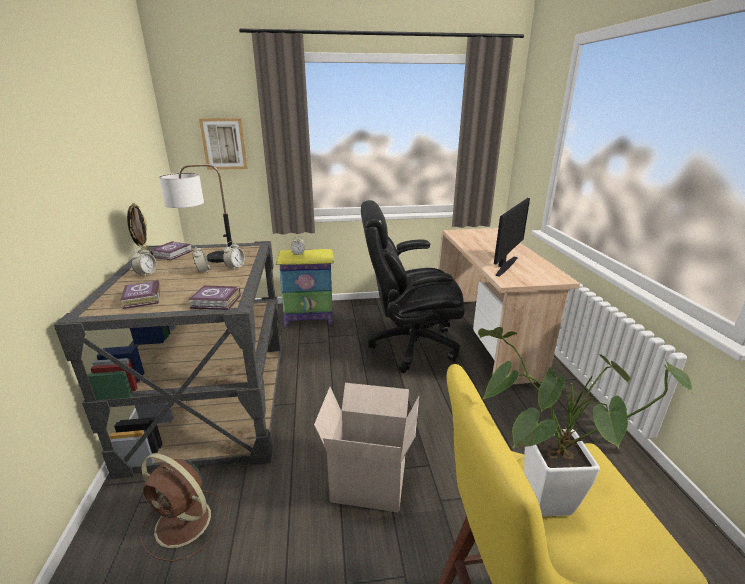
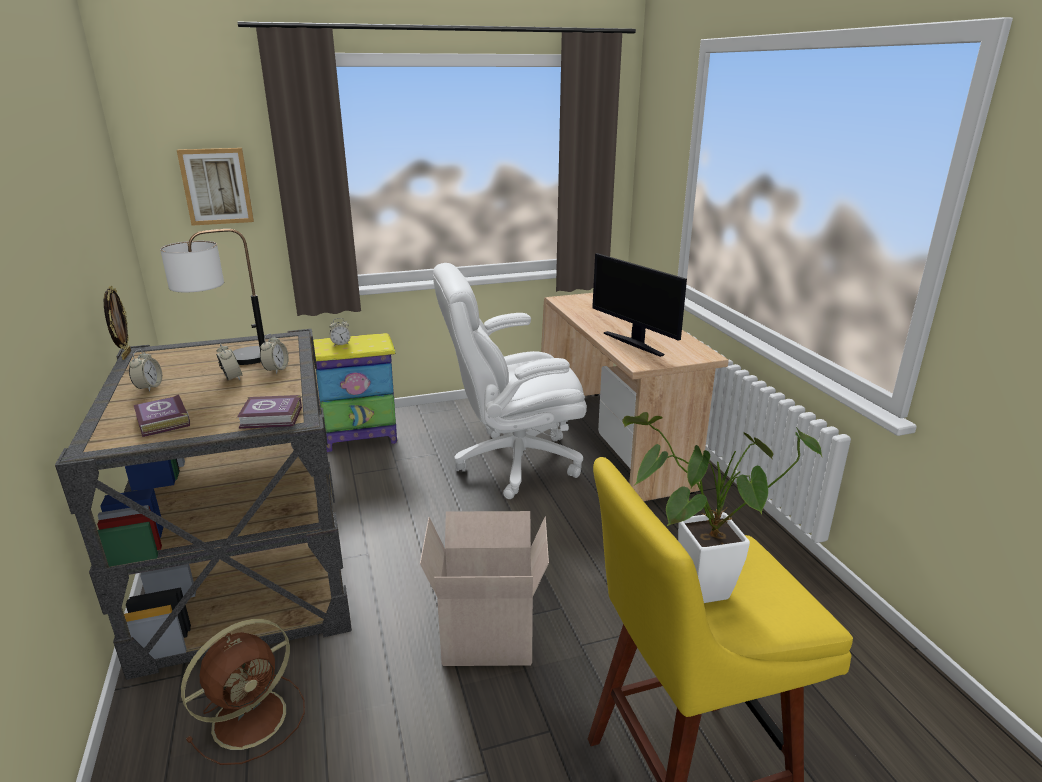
camera: 10 degrees left, 0 degrees up
brown fan [140,453,227,562] -> brown fan turned 60 degrees counterclockwise [181,619,305,765]
book [150,241,193,260] -> none
black office chair [361,200,465,373] -> white office chair [433,263,587,499]
monitor [494,198,530,277] -> monitor turned 120 degrees clockwise [592,253,687,357]

